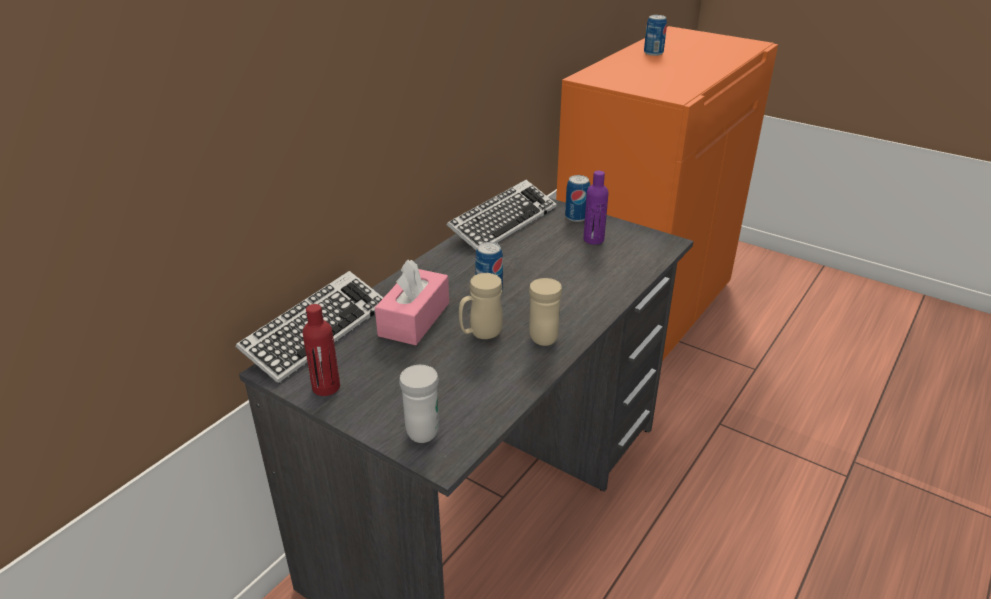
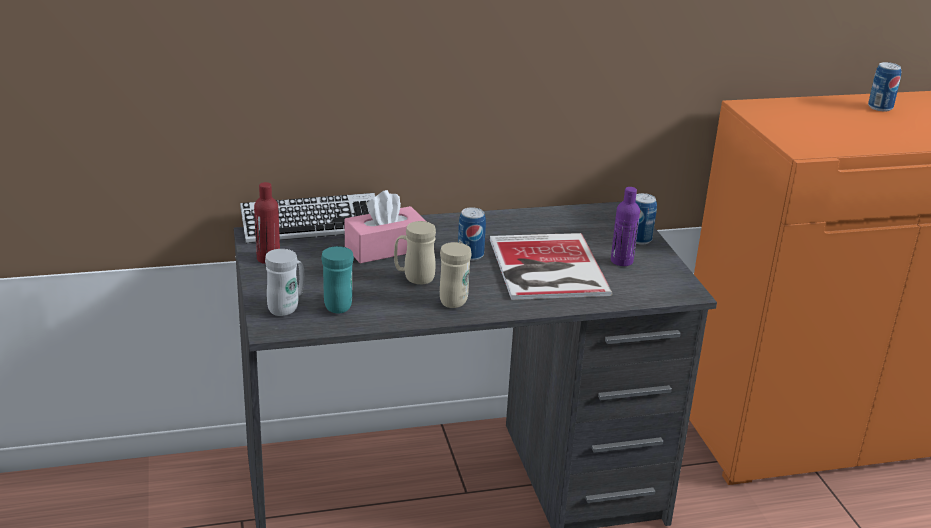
camera: 40 degrees right, 5 degrees down
keyboard [447,180,557,250] -> none
none -> turquoise mug [321,246,354,313]
none -> book [490,233,613,300]

